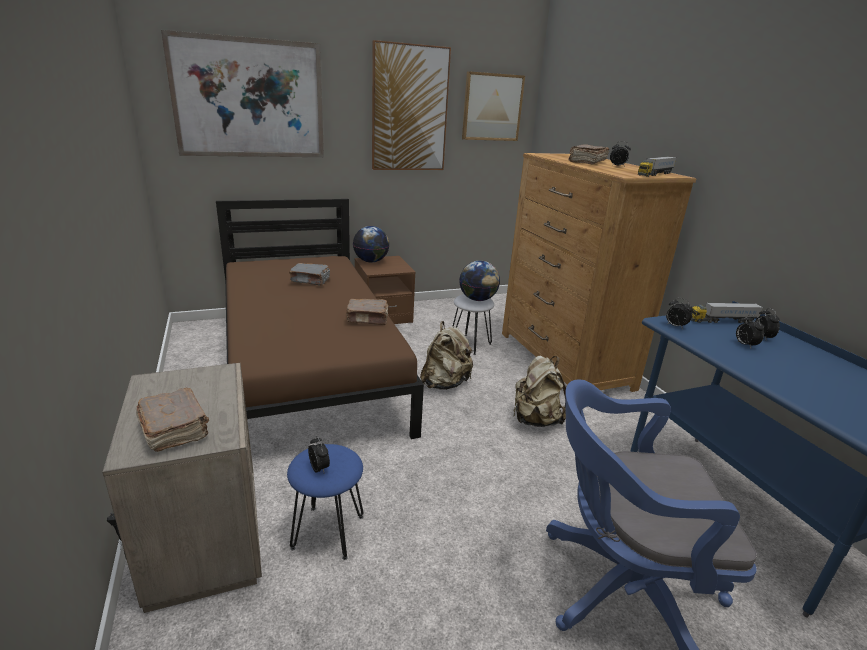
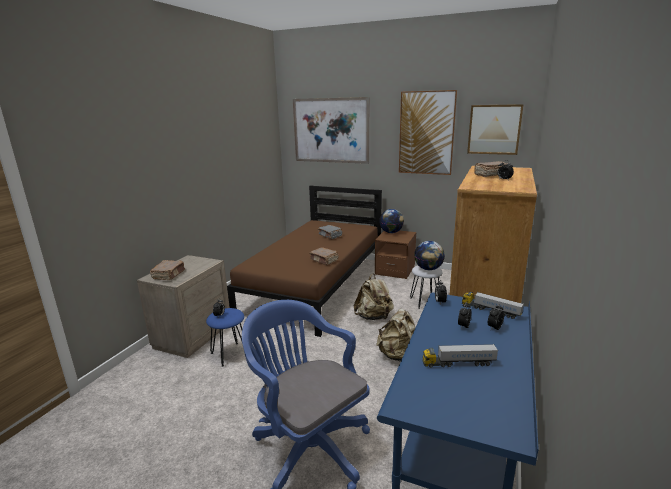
camera: 45 degrees right, 5 degrees down
toy truck [638,156,677,177] -> toy truck moved to [423,344,498,367]

